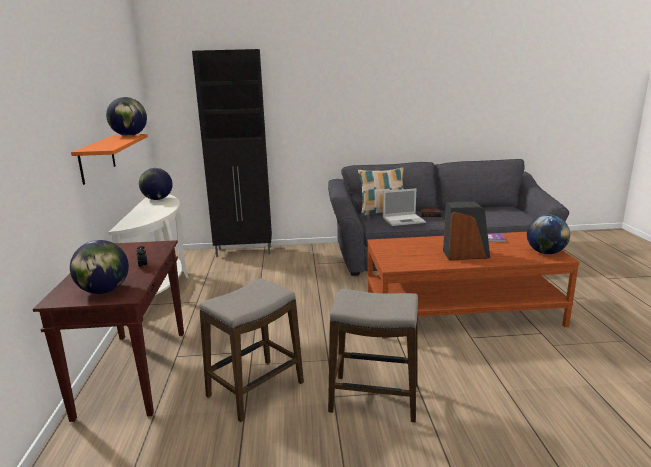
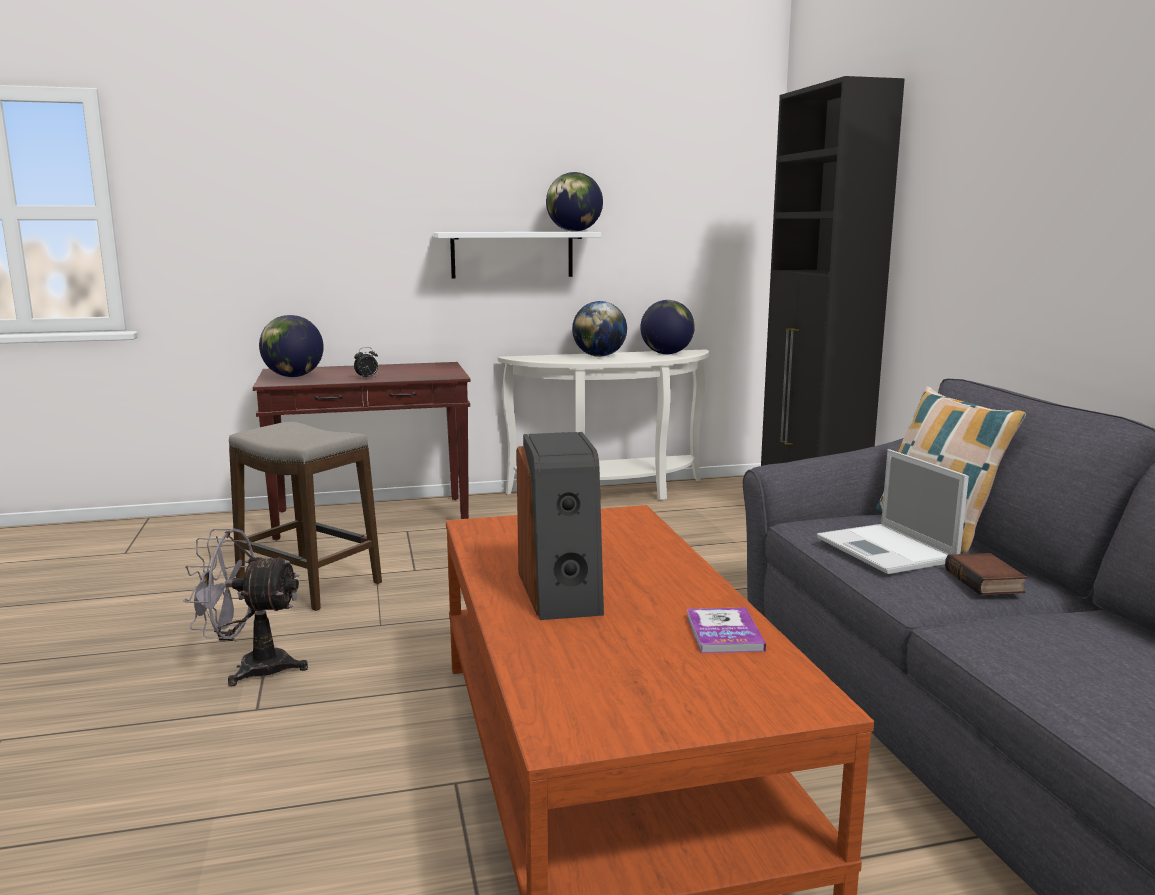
camera: 80 degrees right, 5 degrees down
orange shelf [71,134,148,185] -> white shelf [433,232,601,278]
stool [328,289,418,422] -> grey fan [183,528,308,687]
globe [527,215,570,254] -> globe moved to [572,301,627,357]

